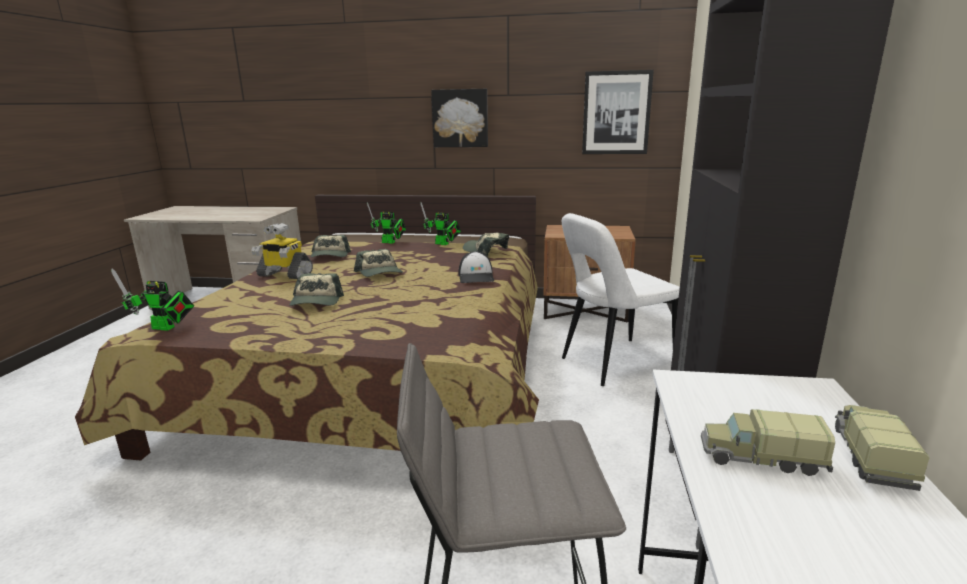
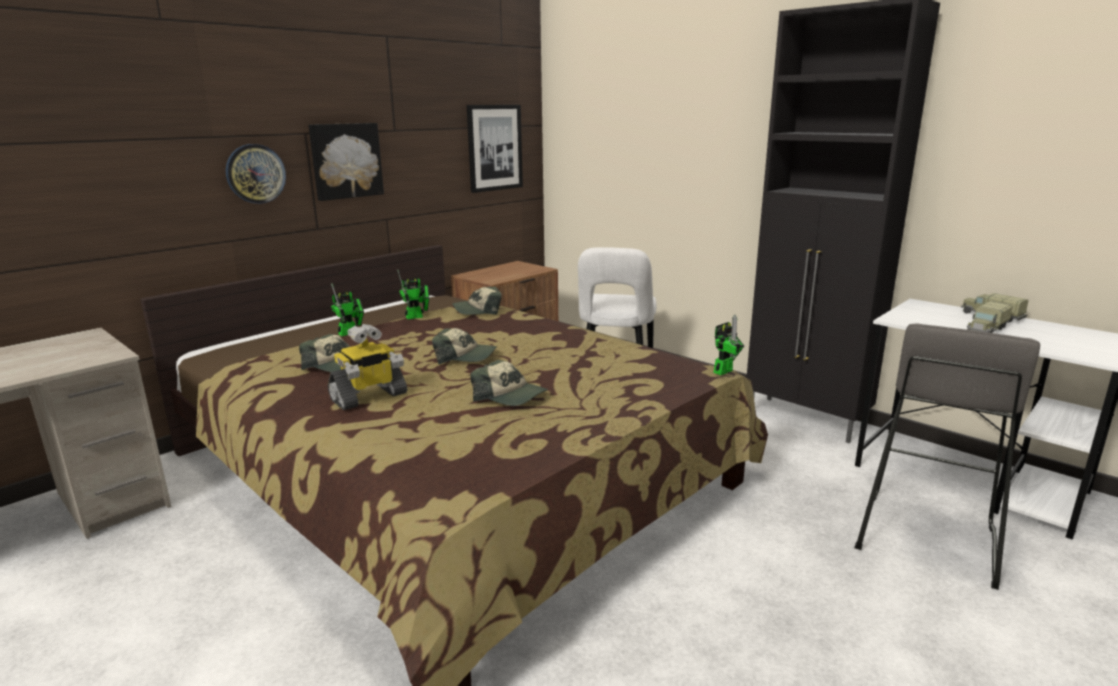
camera: 55 degrees left, 0 degrees up
toy robot [111,269,194,331] -> toy robot moved to [713,315,744,375]
cap [459,251,494,283] -> none
none -> wall clock [226,144,286,204]

